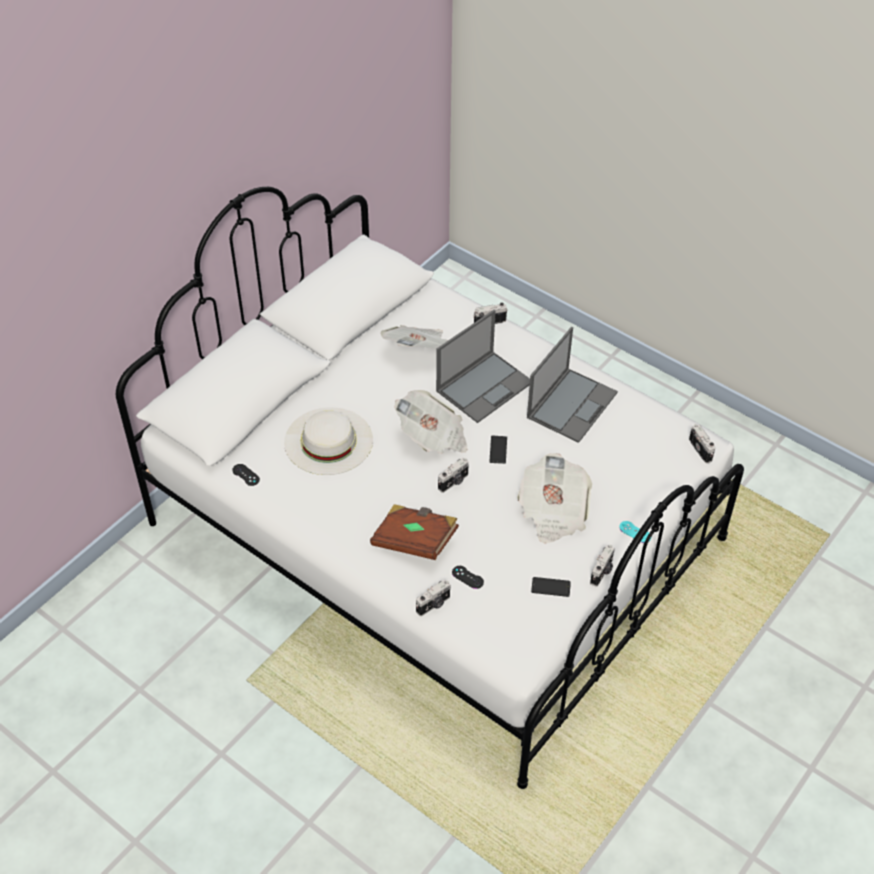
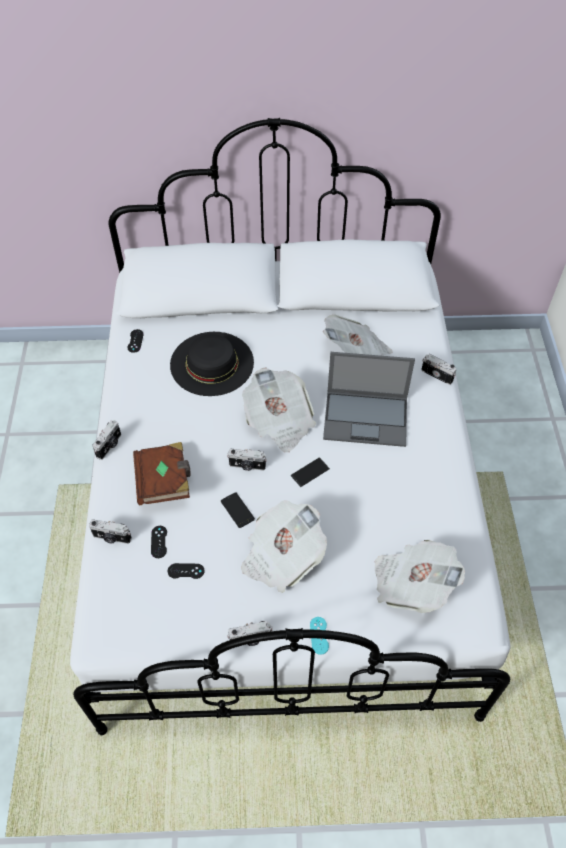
camera: 50 degrees right, 5 degrees up
white hat [284,407,373,475] -> black hat [170,332,254,396]
laptop [527,327,618,443] -> none
phone [531,577,571,597] -> phone moved to [221,492,255,528]
camera [689,424,715,463] -> camera moved to [92,420,121,460]
none -> black game controller [168,563,205,579]
none -> newspaper [375,540,465,613]

